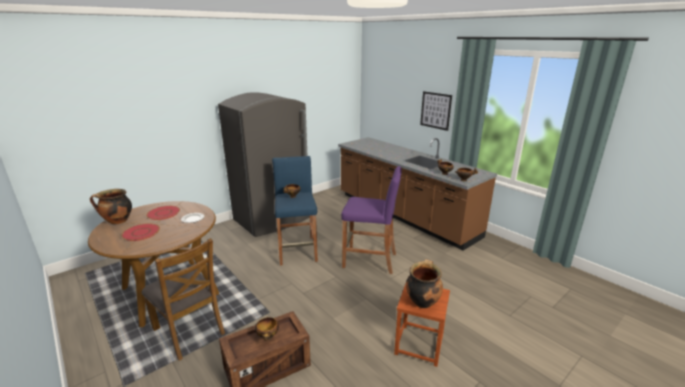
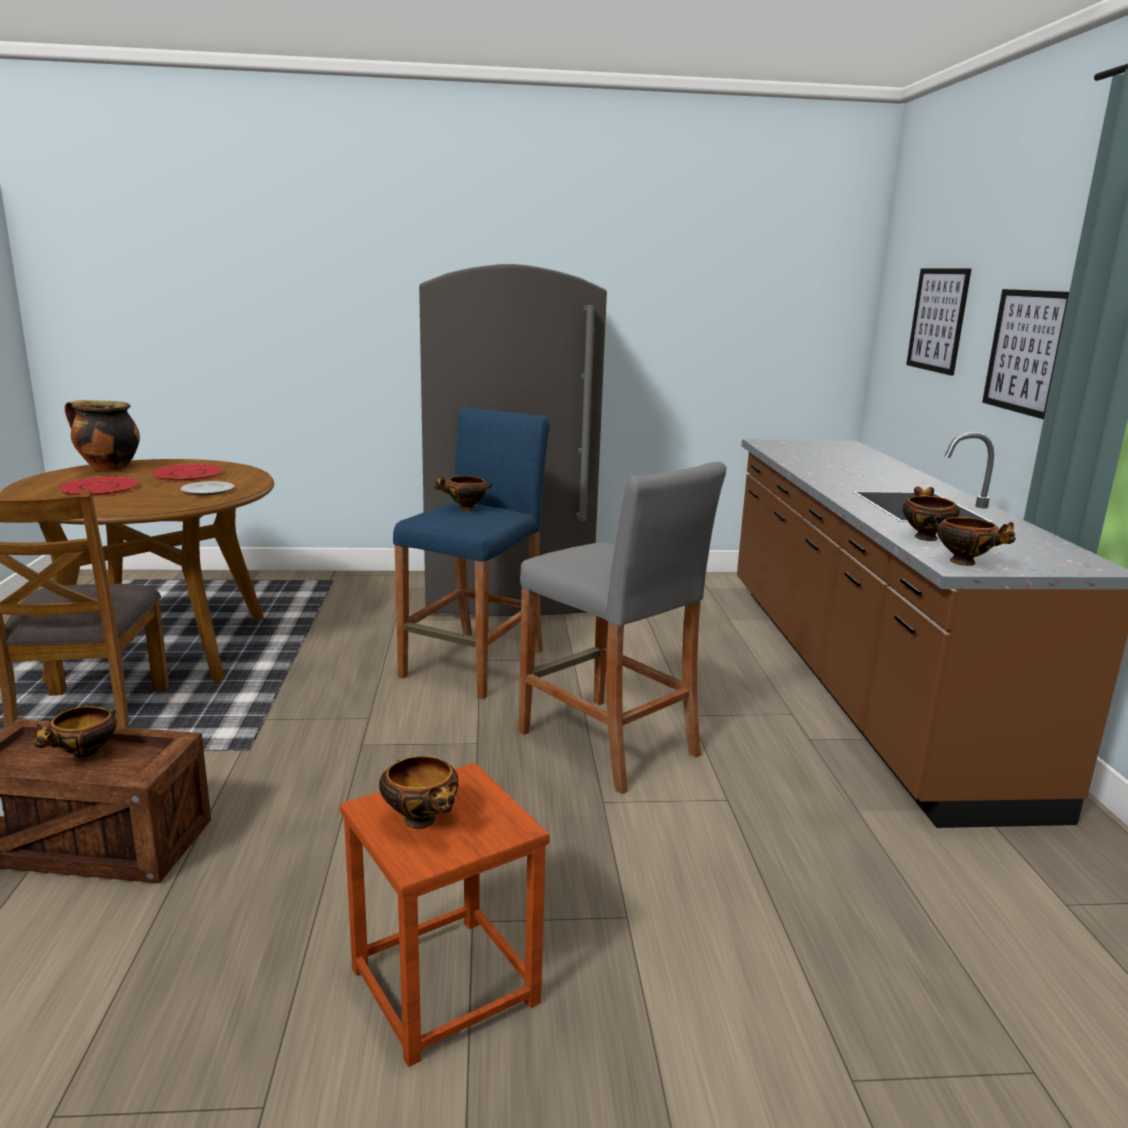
camera: 35 degrees right, 5 degrees down
purple stool [341,166,402,274] -> grey stool [519,462,726,794]
cooking pot [406,259,443,308] -> bowl [379,756,459,829]
none -> picture [906,268,971,376]

